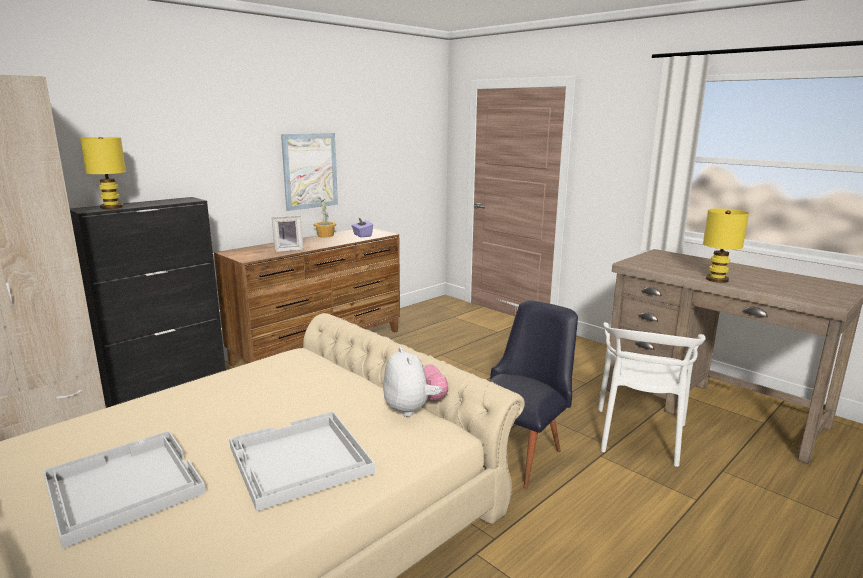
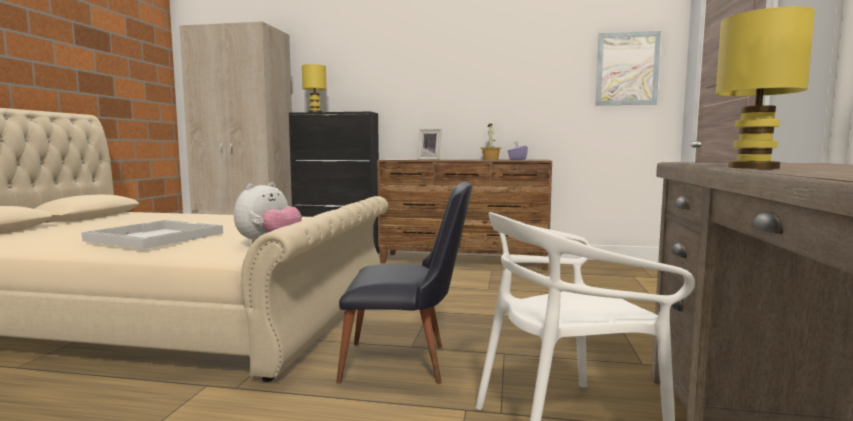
camera: 55 degrees right, 10 degrees down
white tray [43,431,206,549] -> none
picture [281,133,338,211] -> picture moved to [596,31,661,105]

